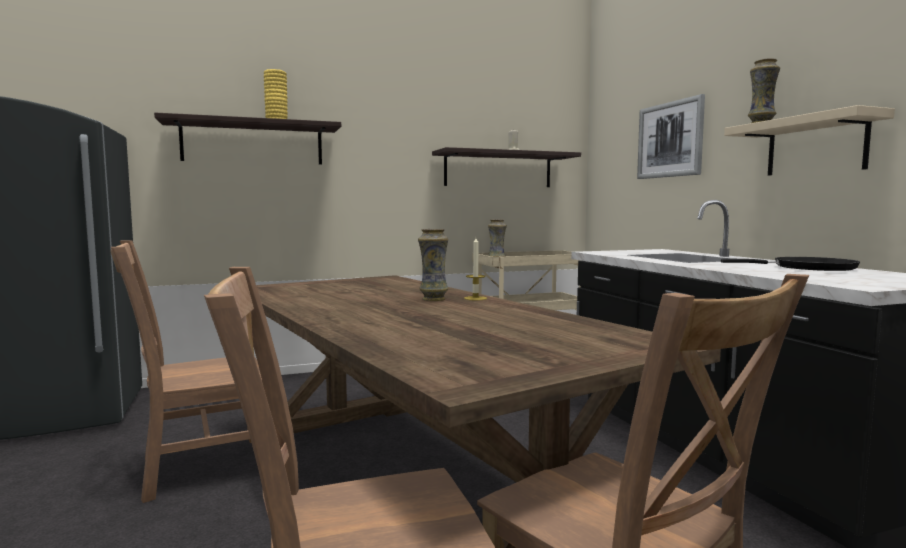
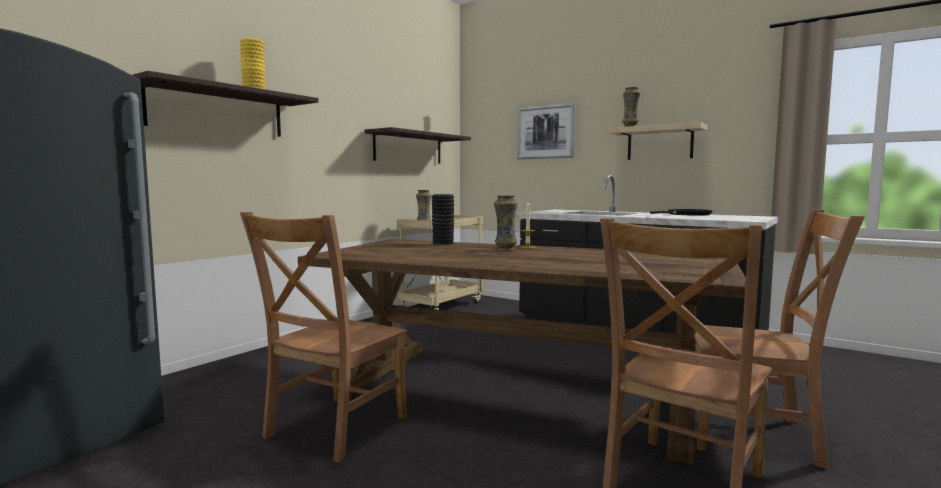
camera: 35 degrees left, 0 degrees up
none -> black vase [432,194,454,245]

